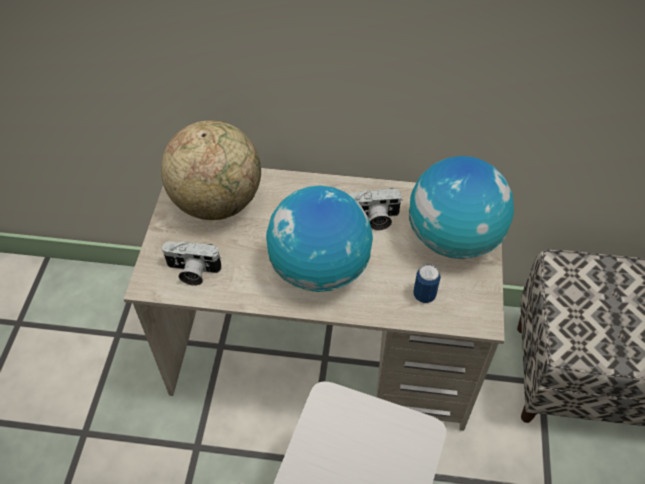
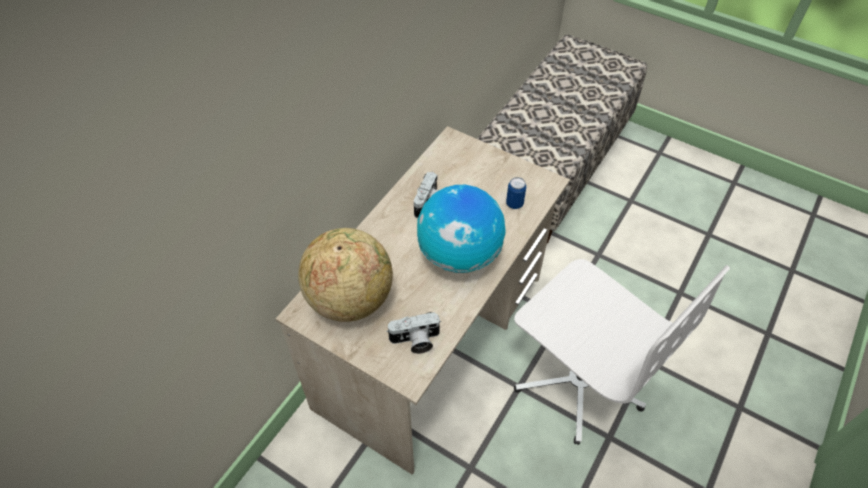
camera: 65 degrees left, 0 degrees up
camera [162,241,222,286] -> camera turned 45 degrees clockwise [386,312,441,354]
globe [409,156,514,259] -> none

